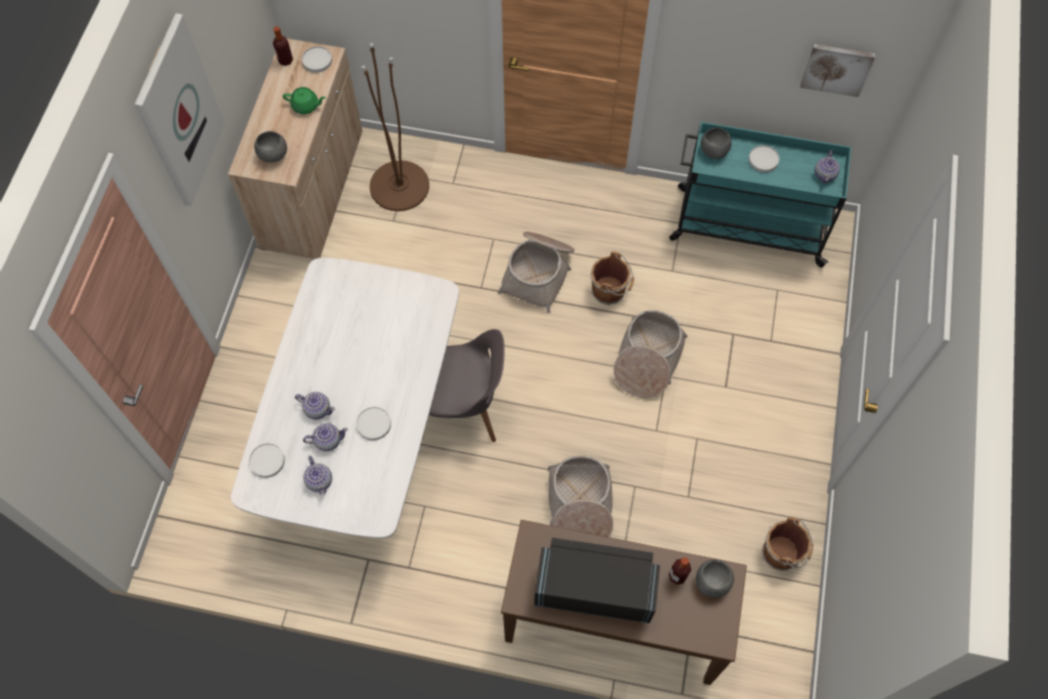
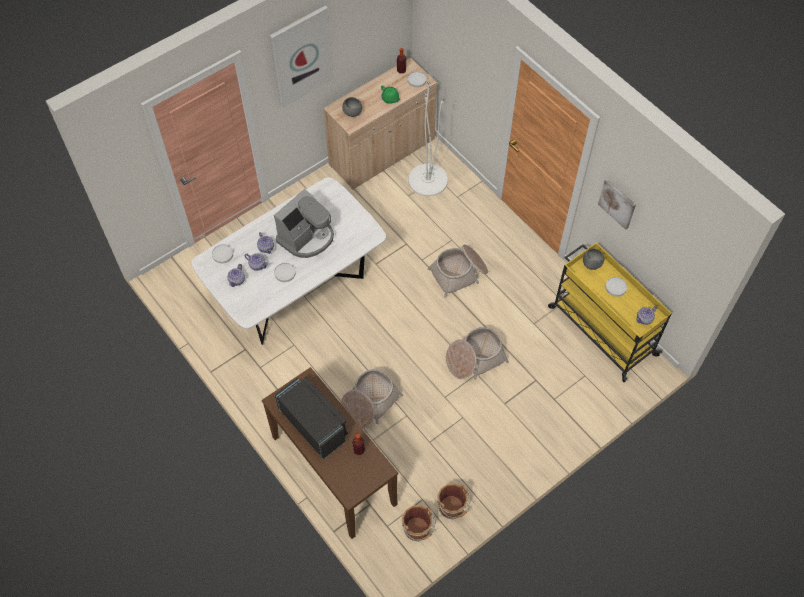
camera: 40 degrees right, 5 degrees down
brown floor lamp [361,43,429,211] -> white floor lamp [408,81,448,196]
grey chair [423,329,505,442] -> none
brown bucket [591,251,634,305] -> brown bucket moved to [402,505,435,542]
turquoise cart [669,122,852,267] -> yellow cart [548,243,672,382]
grey bowl [696,559,734,598] -> none
picture [800,44,875,97] -> picture moved to [598,179,636,230]
none -> coffee machine [274,189,334,258]

